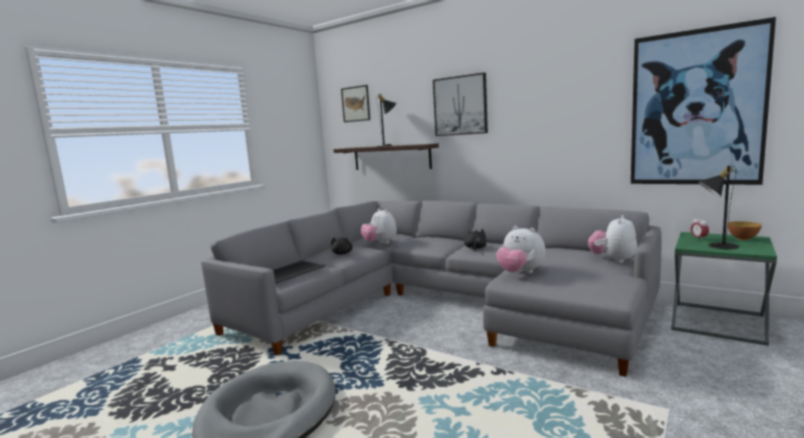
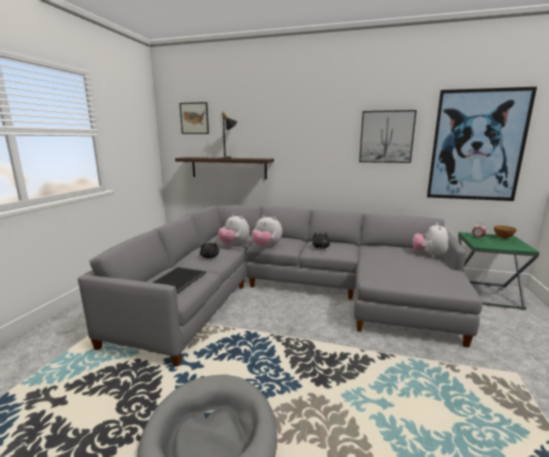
camera: 20 degrees left, 5 degrees up
picture [433,73,488,136] -> picture moved to [359,110,417,163]
plush toy [496,226,545,274] -> plush toy moved to [252,215,282,246]
black table lamp [698,165,739,249] -> none

